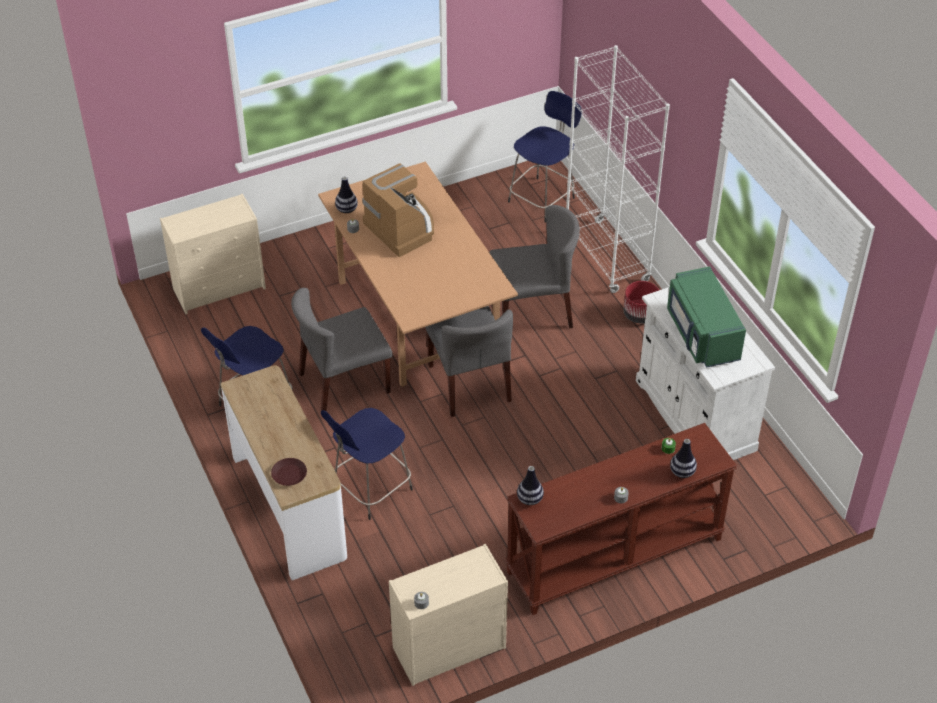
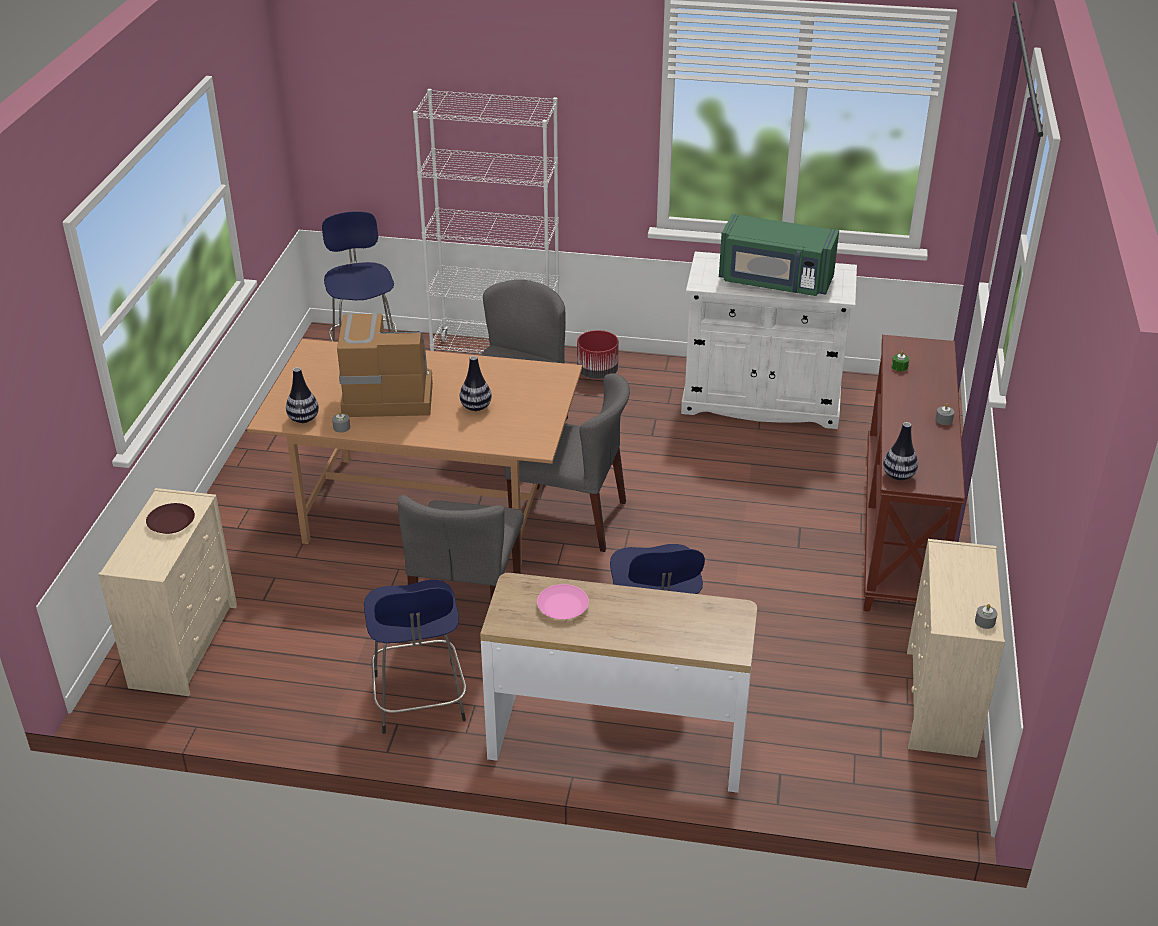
camera: 55 degrees left, 10 degrees down
brown plate [271,458,307,486] -> brown plate moved to [146,503,195,534]
vase [670,439,697,478] -> vase moved to [460,356,492,411]
none -> pink plate [537,584,589,619]

